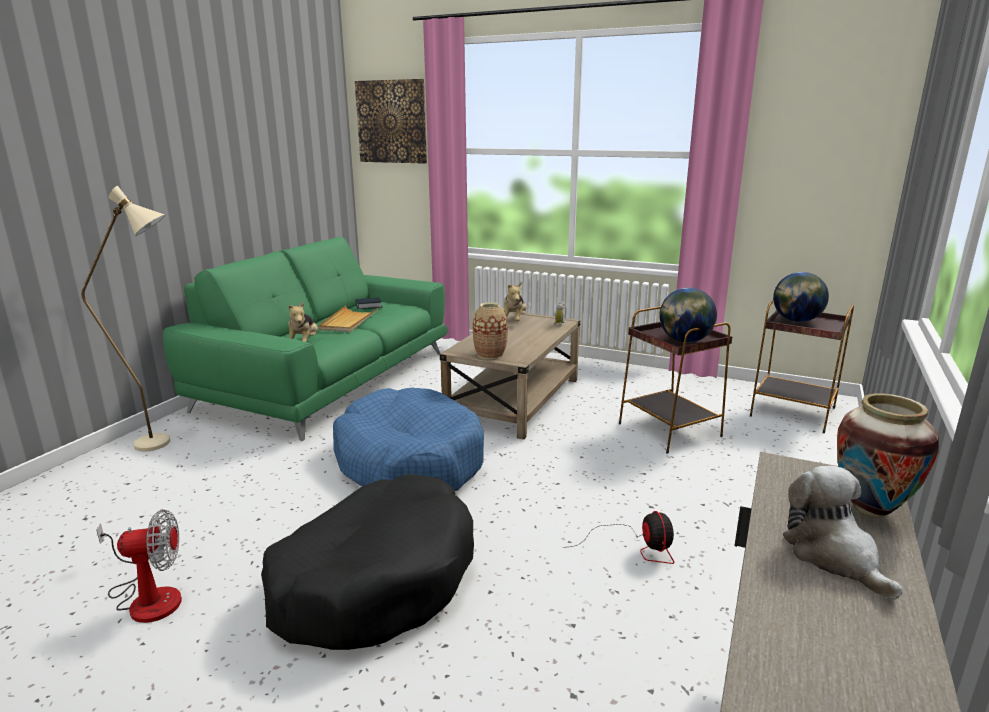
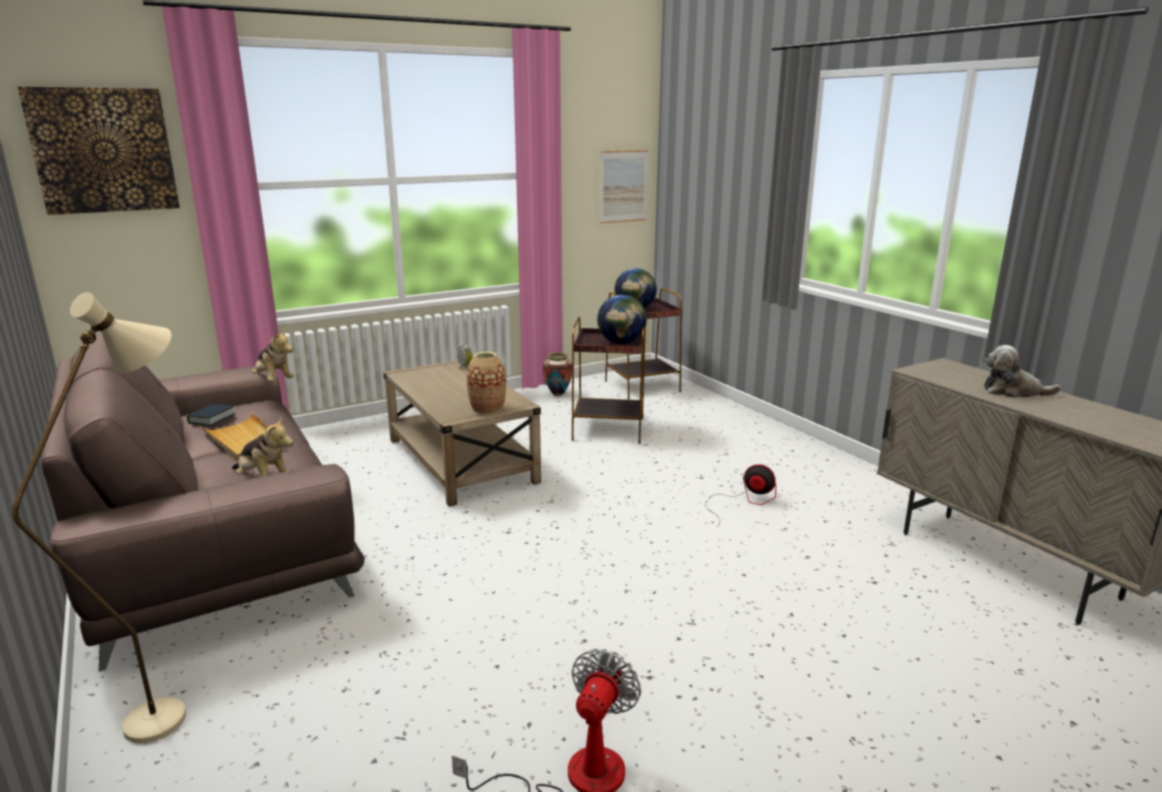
camera: 55 degrees left, 0 degrees up
green sofa [163,236,448,441] -> brown sofa [41,333,365,672]
black dog bed [261,474,474,650] -> none
blue dog bed [333,388,484,491] -> none
plush toy [502,283,527,321] -> plush toy moved to [251,329,294,381]
vase [837,393,939,518] -> vase moved to [543,352,572,396]
none -> picture [600,150,648,224]

